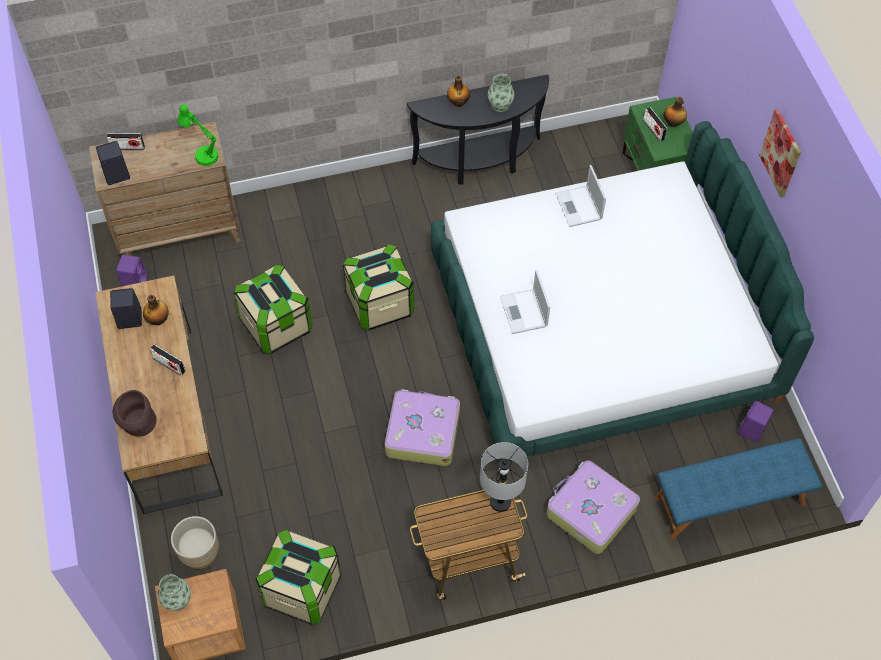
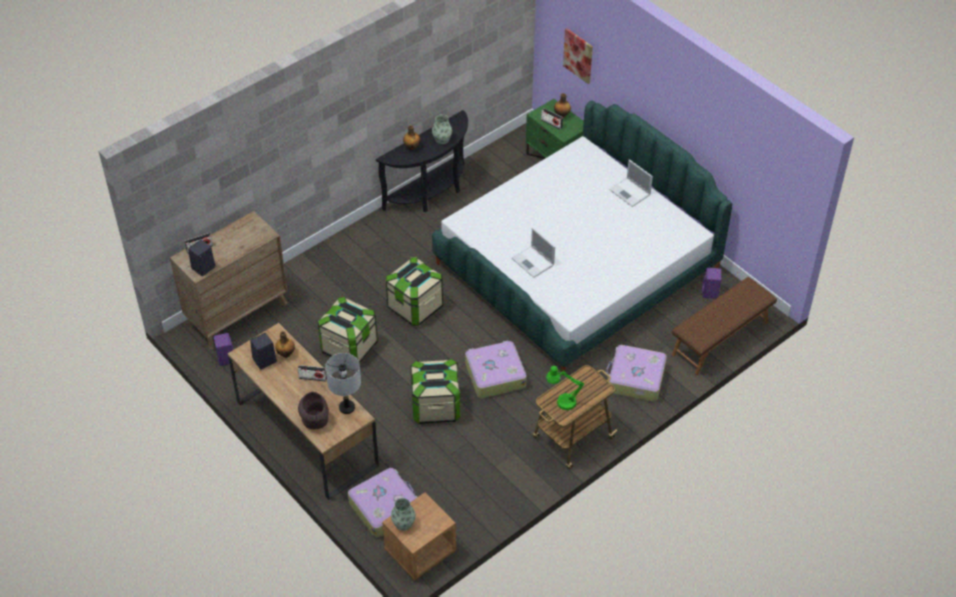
camera: 25 degrees left, 10 degrees down
beige planter [171,516,219,569] -> suitcase [348,468,417,538]
green table lamp [177,104,219,166] -> green table lamp moved to [546,366,584,410]
storage box [256,529,342,625] -> storage box moved to [410,359,460,424]
grey table lamp [480,442,528,512] -> grey table lamp moved to [325,353,361,414]
laptop [555,165,606,227] -> laptop moved to [609,159,653,207]
blue bench [654,438,822,540] -> brown bench [672,277,777,375]
picture [759,109,801,198] -> picture moved to [563,28,593,84]

